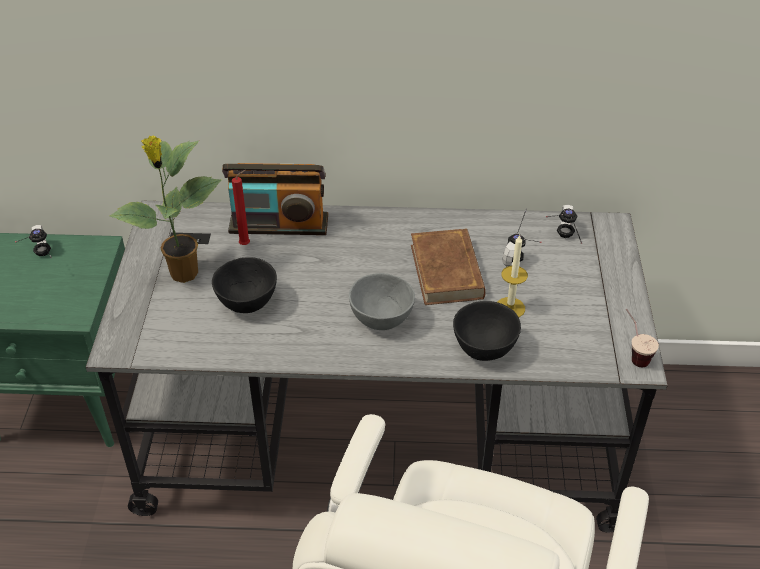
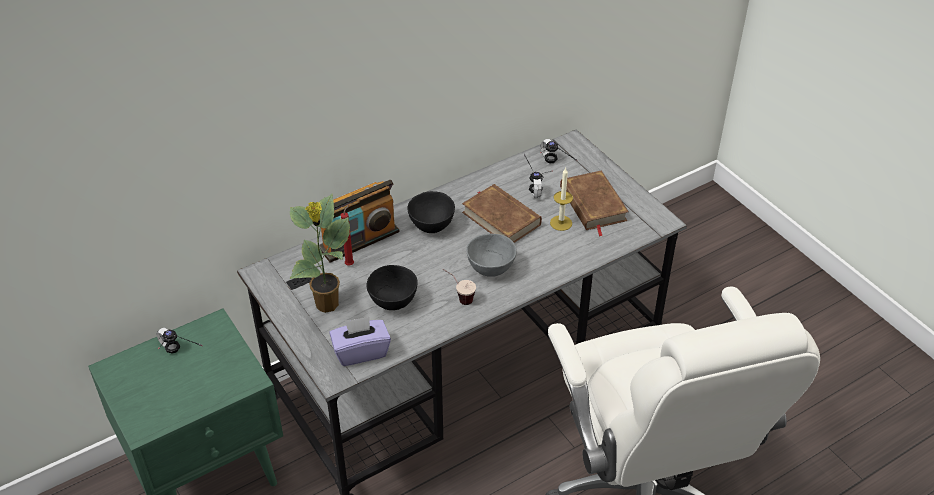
camera: 35 degrees left, 0 degrees up
black bowl [453,301,521,361] -> black bowl moved to [407,191,455,233]
cup [626,309,659,367] -> cup moved to [442,269,476,305]
none -> purple tissue box [329,317,391,366]
none -> brown book [560,170,629,237]

